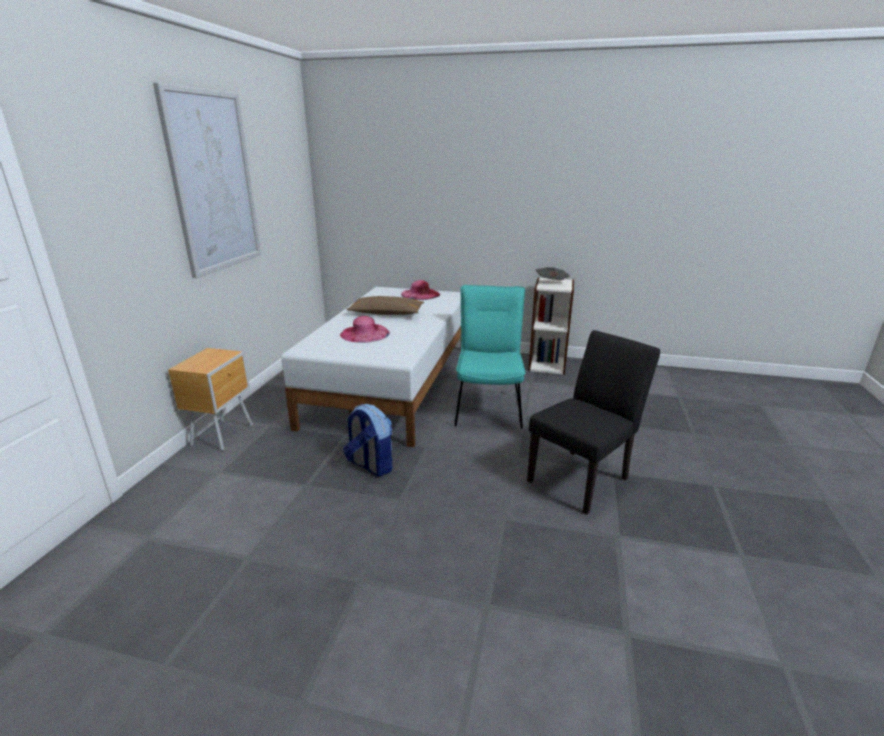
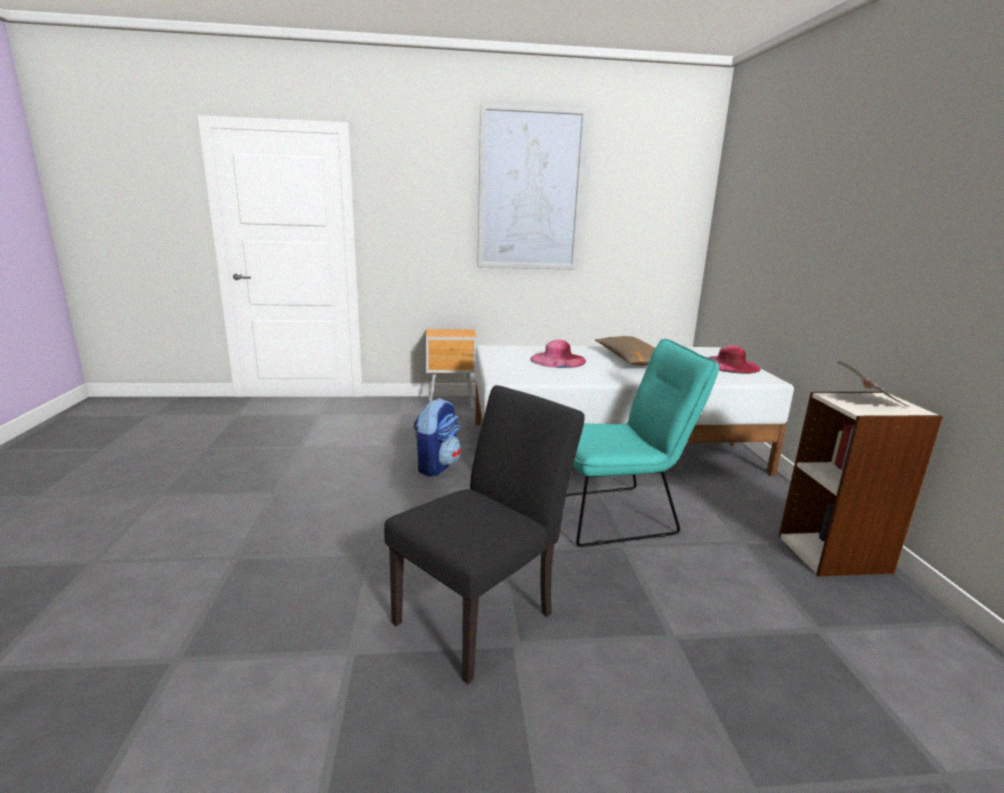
camera: 70 degrees right, 5 degrees down
black chair [527,330,660,514] -> black chair turned 75 degrees counterclockwise [384,385,585,684]

